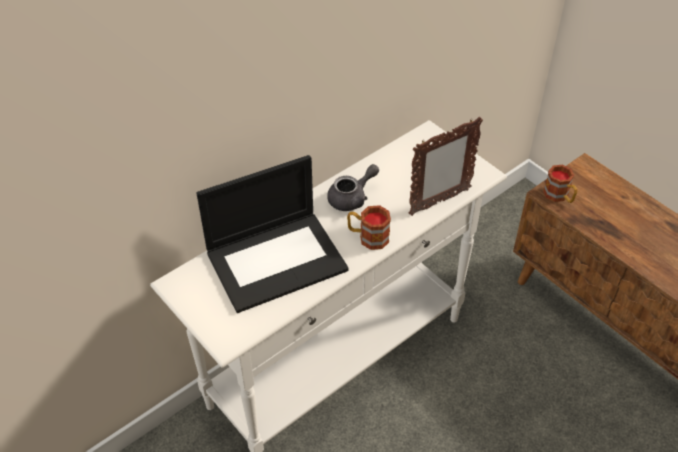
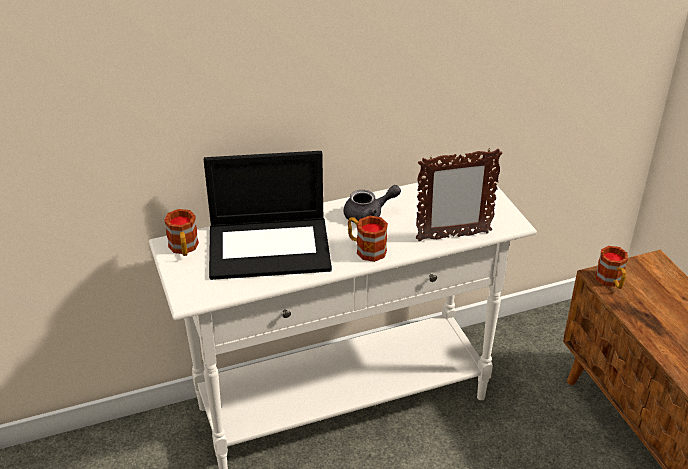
camera: 20 degrees right, 10 degrees down
none -> mug [164,209,199,256]

